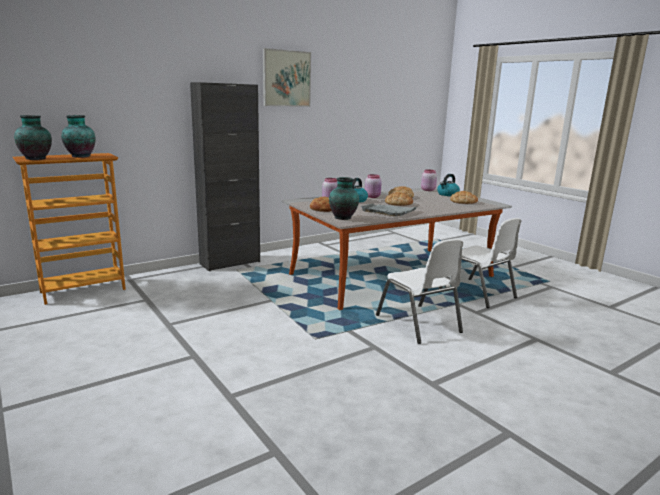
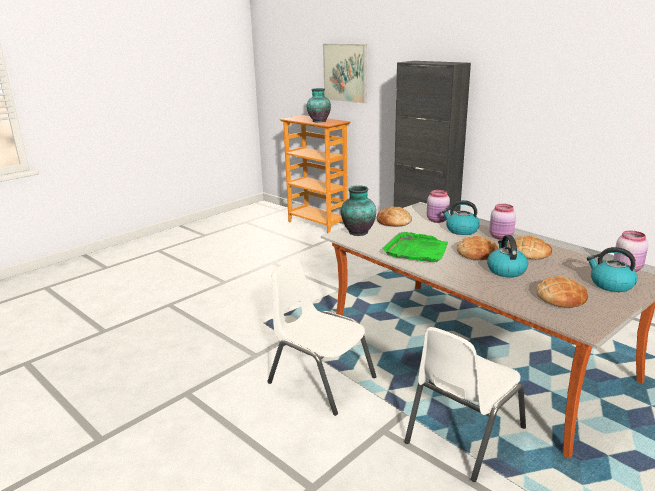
camera: 80 degrees right, 5 degrees up
vase [14,115,52,160] -> none
picture [263,48,311,107] -> picture moved to [323,43,367,103]
grey tray [361,203,416,217] -> green tray [383,232,448,262]
white chair [376,239,463,344] -> white chair turned 75 degrees clockwise [267,260,377,416]
none -> kettle [487,235,528,277]

